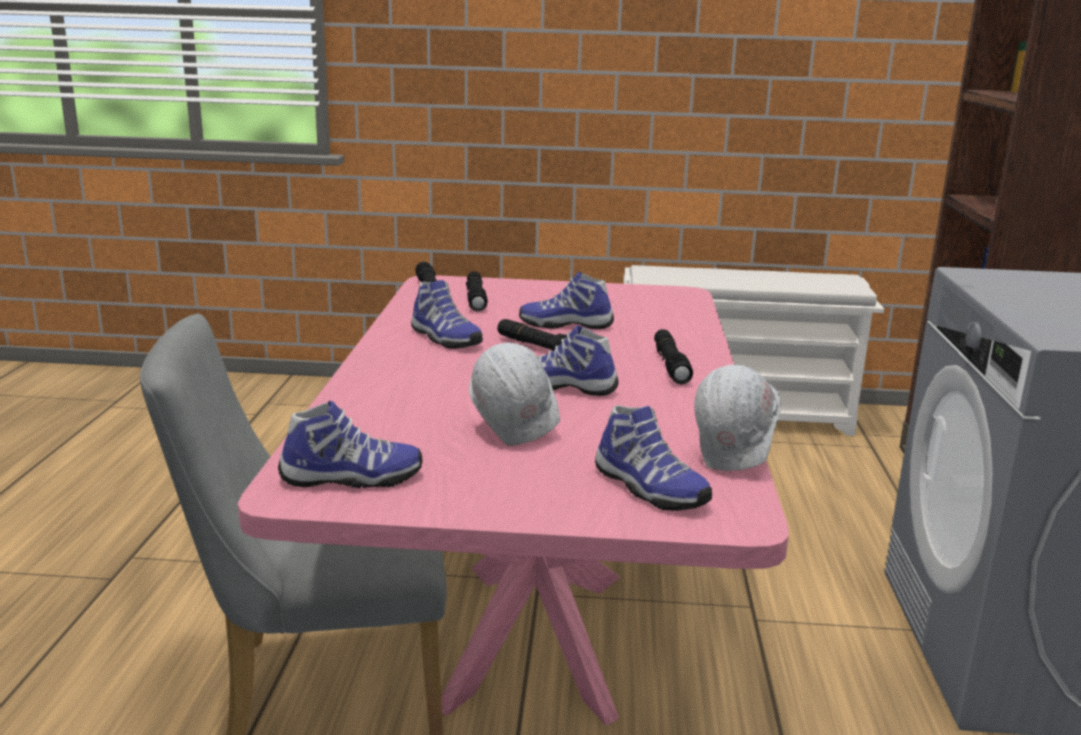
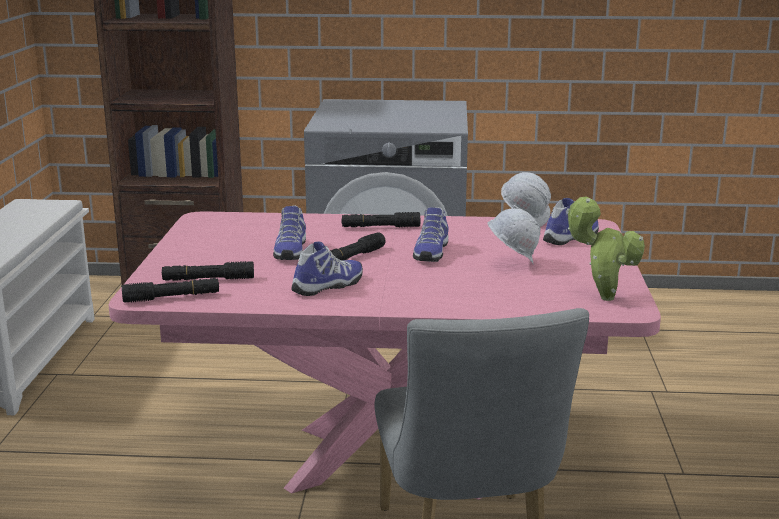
camera: 90 degrees left, 0 degrees up
shoe [278,401,423,488] -> potted plant [566,197,645,301]

